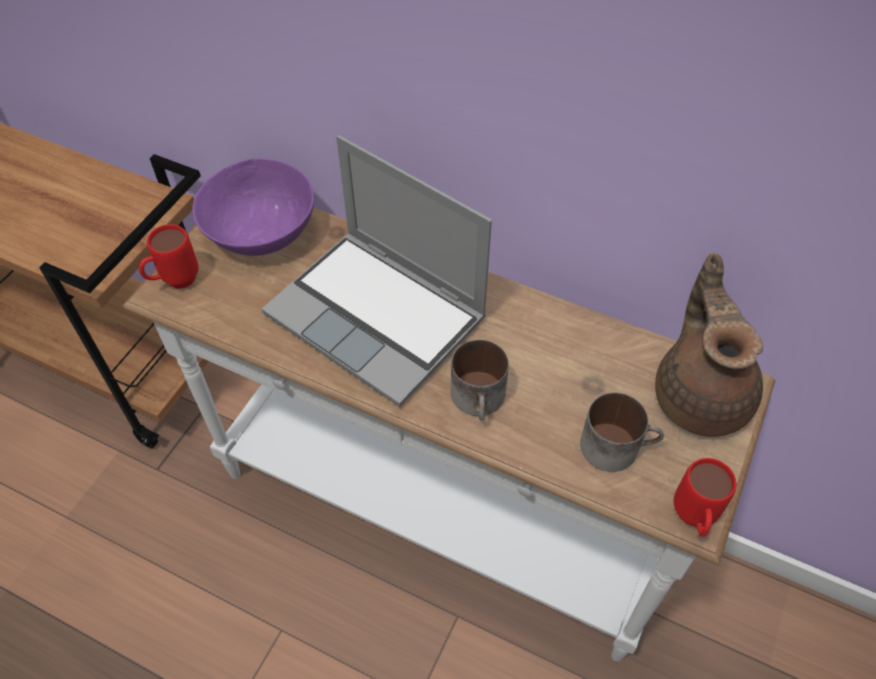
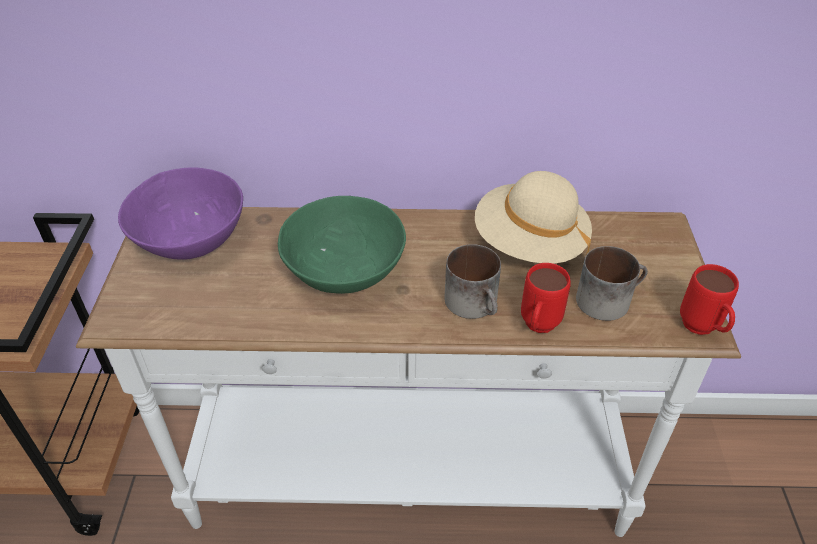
camera: 25 degrees left, 10 degrees down
red mug [139,224,198,288] -> red mug moved to [521,263,571,333]
laptop [262,135,492,407] -> green bowl [278,196,406,294]
brown teapot [655,253,763,437] -> none
none -> beige hat [475,171,592,264]

